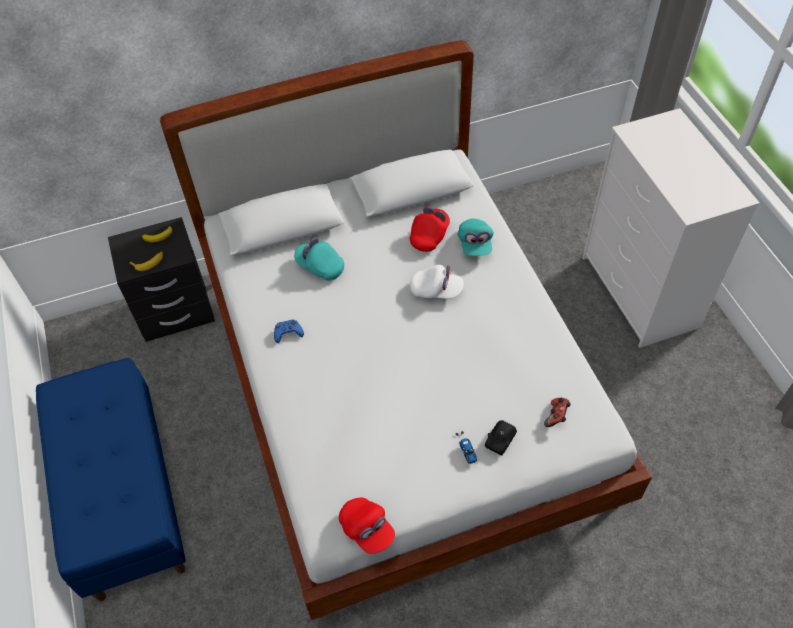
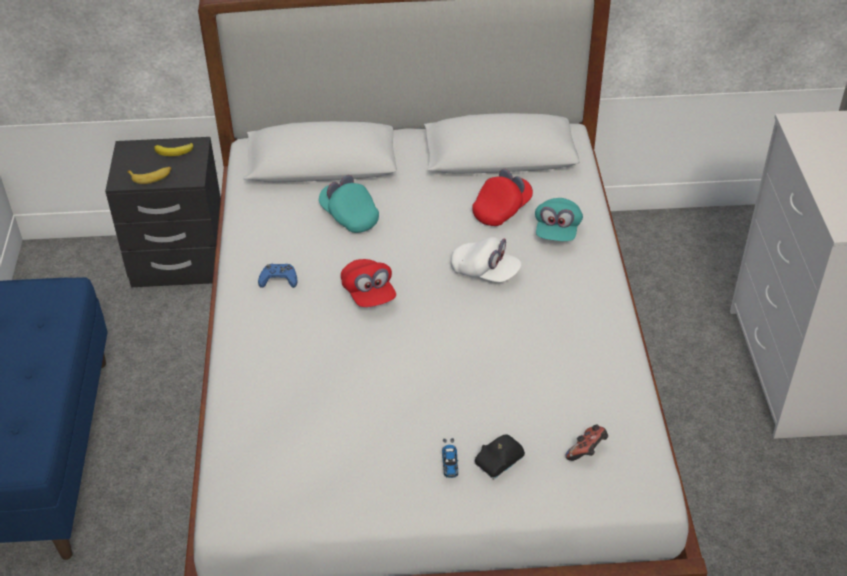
camera: 15 degrees right, 10 degrees down
red cap [339,497,395,554] -> red cap moved to [341,259,396,307]

